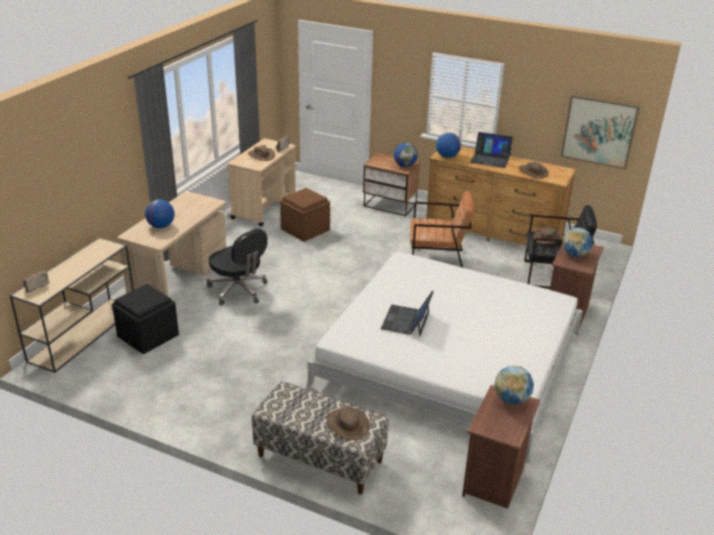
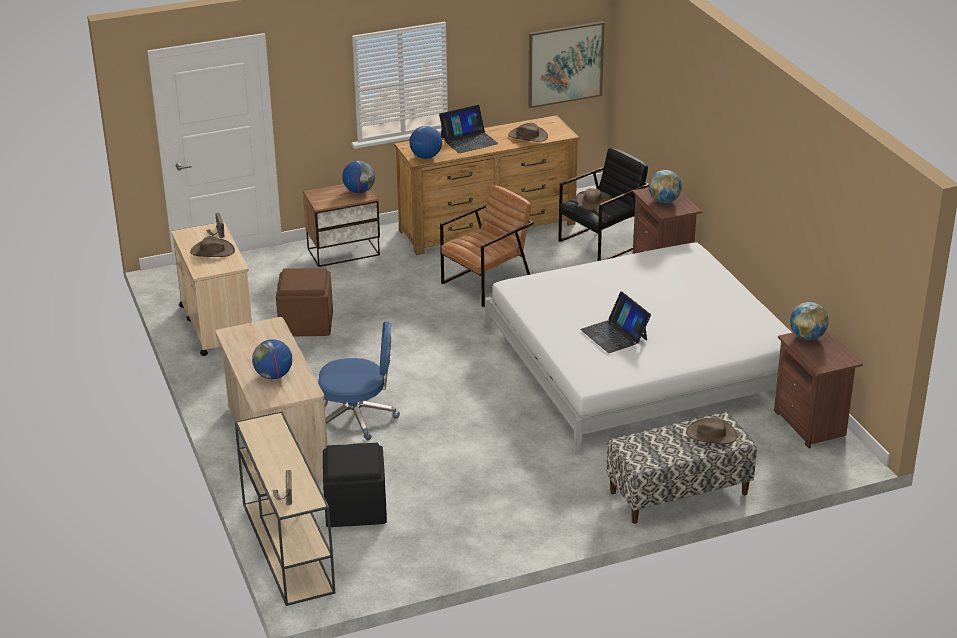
camera: 45 degrees left, 0 degrees up
black office chair [207,229,267,306] -> blue office chair [318,321,400,440]

